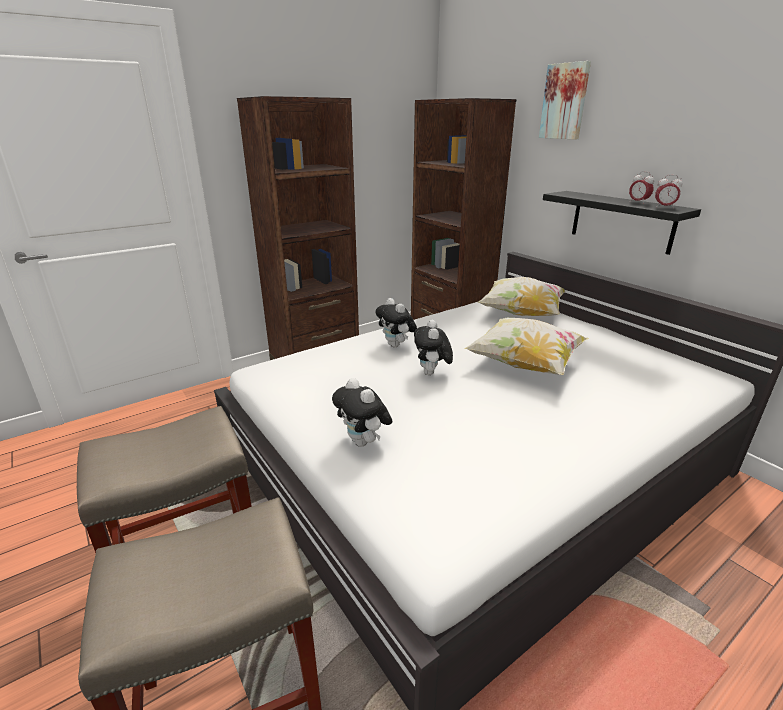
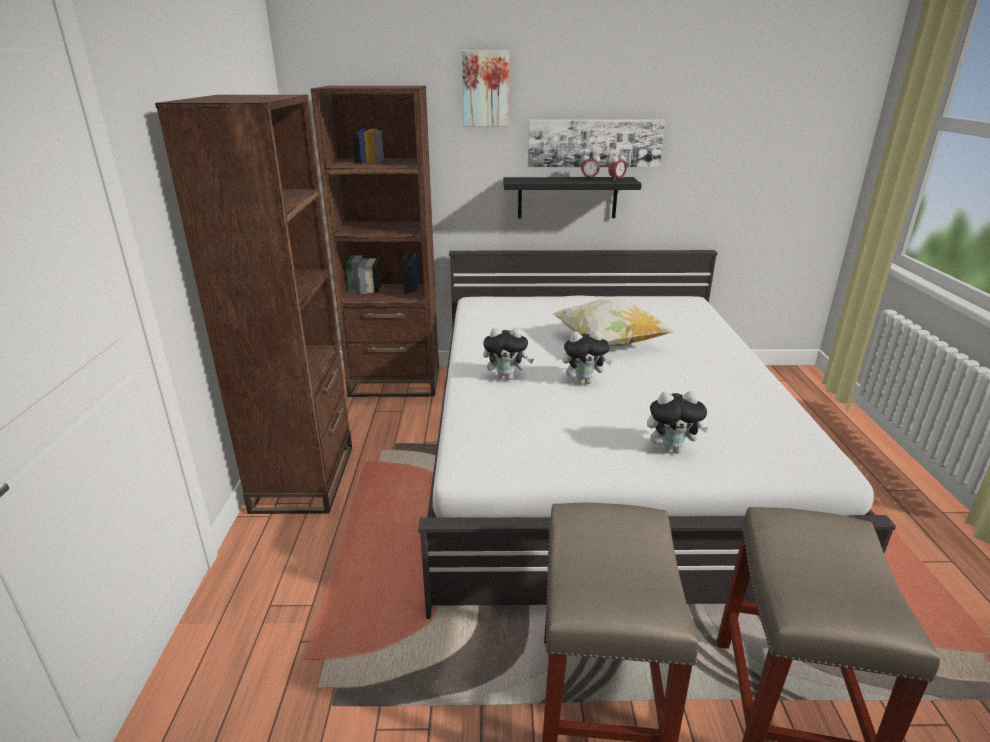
camera: 55 degrees left, 0 degrees up
plush toy [414,320,453,375] -> plush toy turned 45 degrees counterclockwise [562,331,613,384]
pillow [477,277,566,316] -> none
none -> picture [528,119,665,167]

